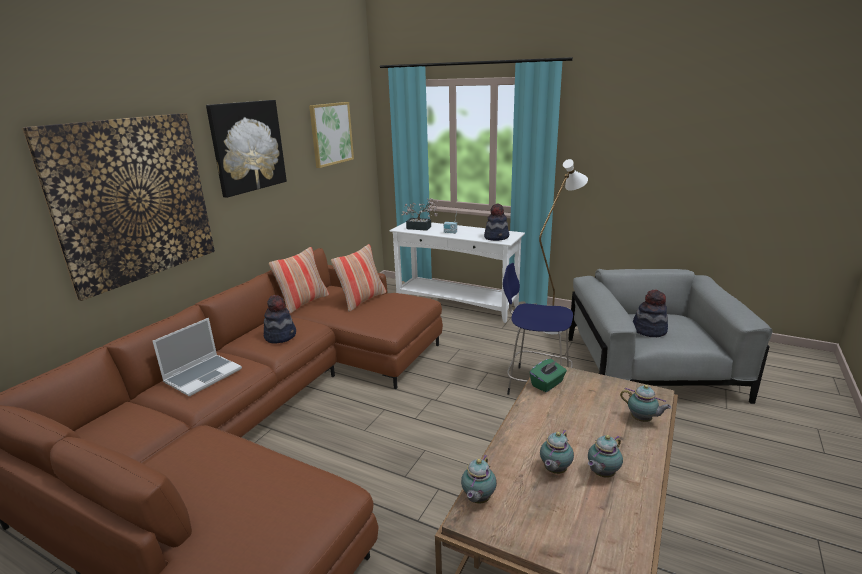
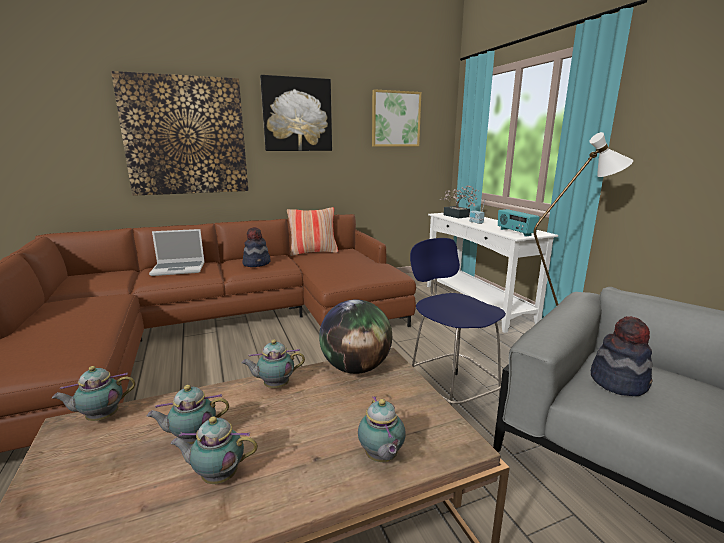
camera: 40 degrees right, 5 degrees down
pillow [331,244,386,312] -> none
hat [484,204,509,241] -> radio [498,209,540,237]
green tissue box [529,359,567,392] -> globe [319,299,392,374]
none -> teapot [242,340,305,388]

